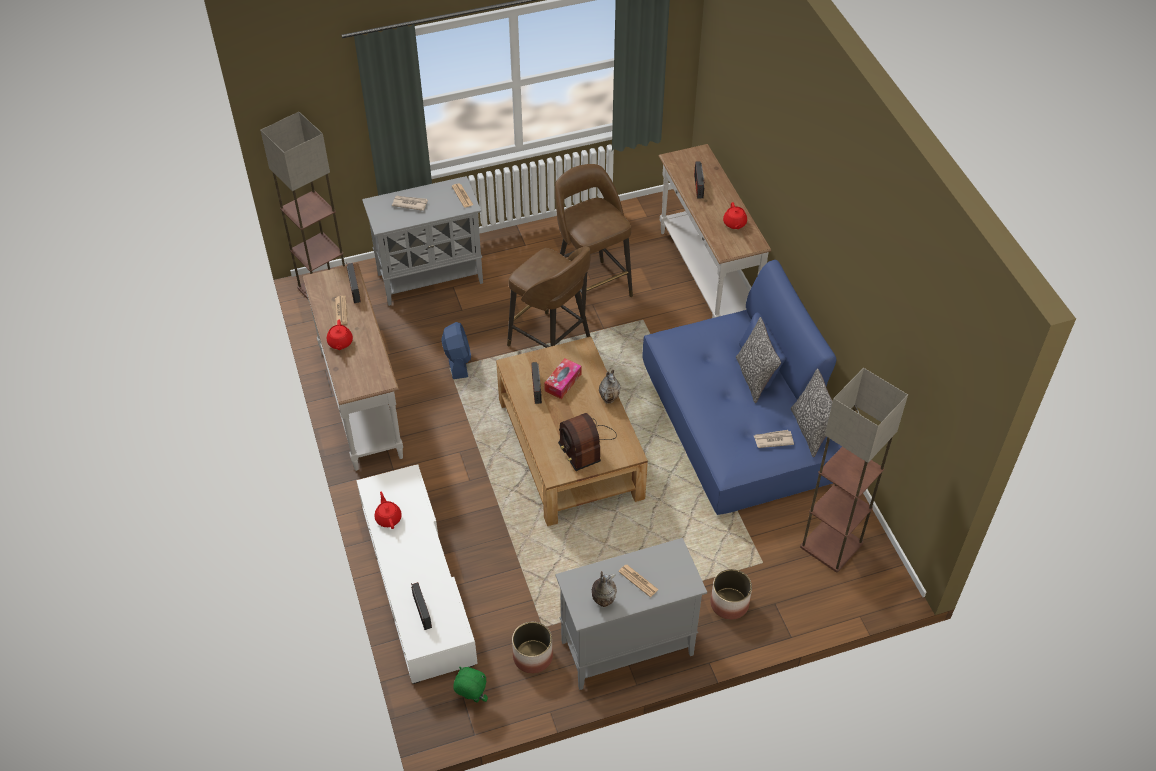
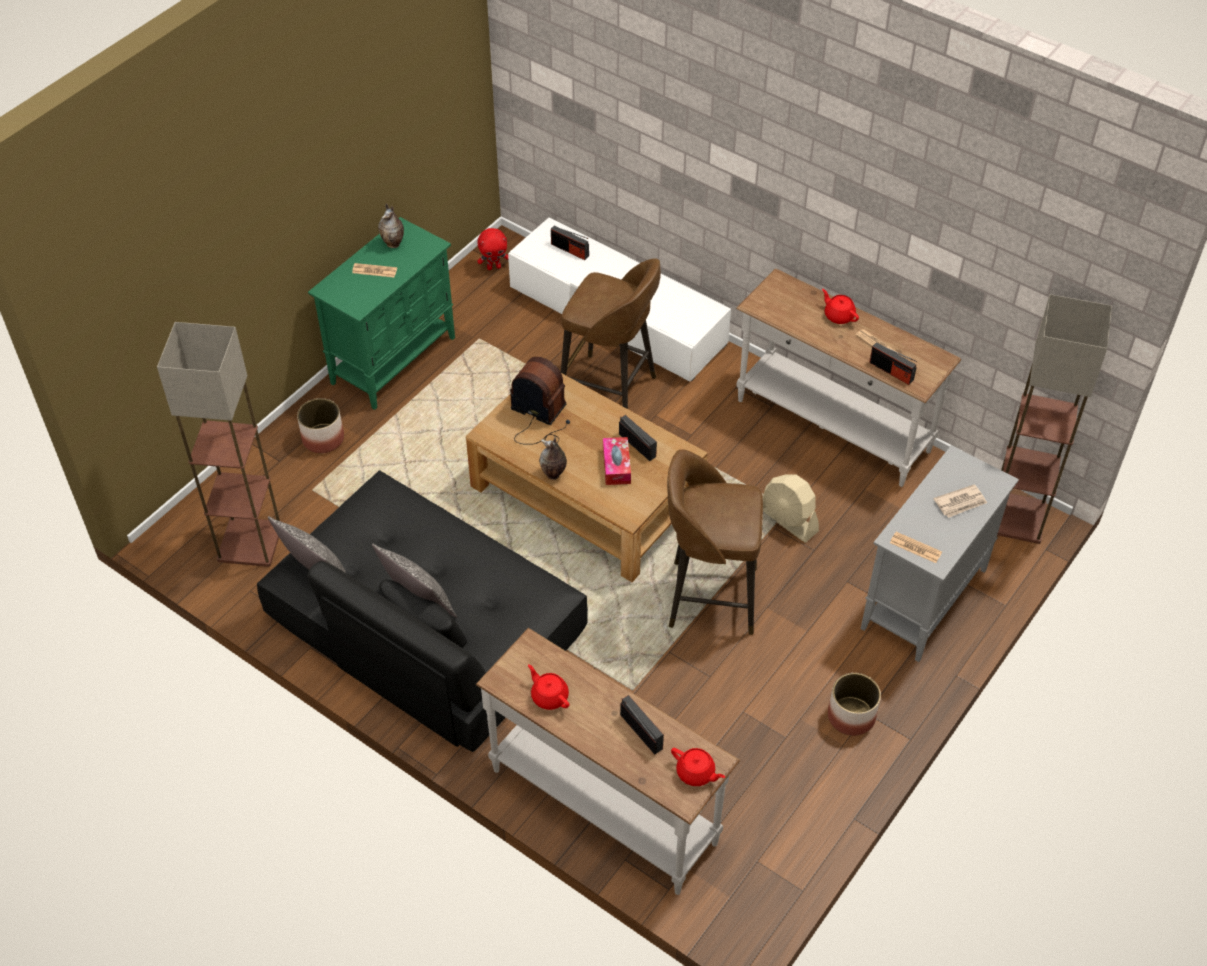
camera: 145 degrees right, 0 degrees up
red teapot [374,492,402,529] -> red teapot moved to [671,748,725,786]
blue fan [441,322,471,379] -> beige fan [763,474,819,542]
green plush toy [453,667,488,703] -> red plush toy [477,228,508,270]
planter [512,622,553,674] -> planter moved to [828,673,881,736]
brown stool [555,164,633,311] -> brown stool moved to [561,259,661,409]
grey cabinet [555,538,707,690] -> green cabinet [308,217,455,410]
blue sofa [643,260,842,515] -> black sofa [257,470,588,752]
newspaper [754,430,794,448] -> none

